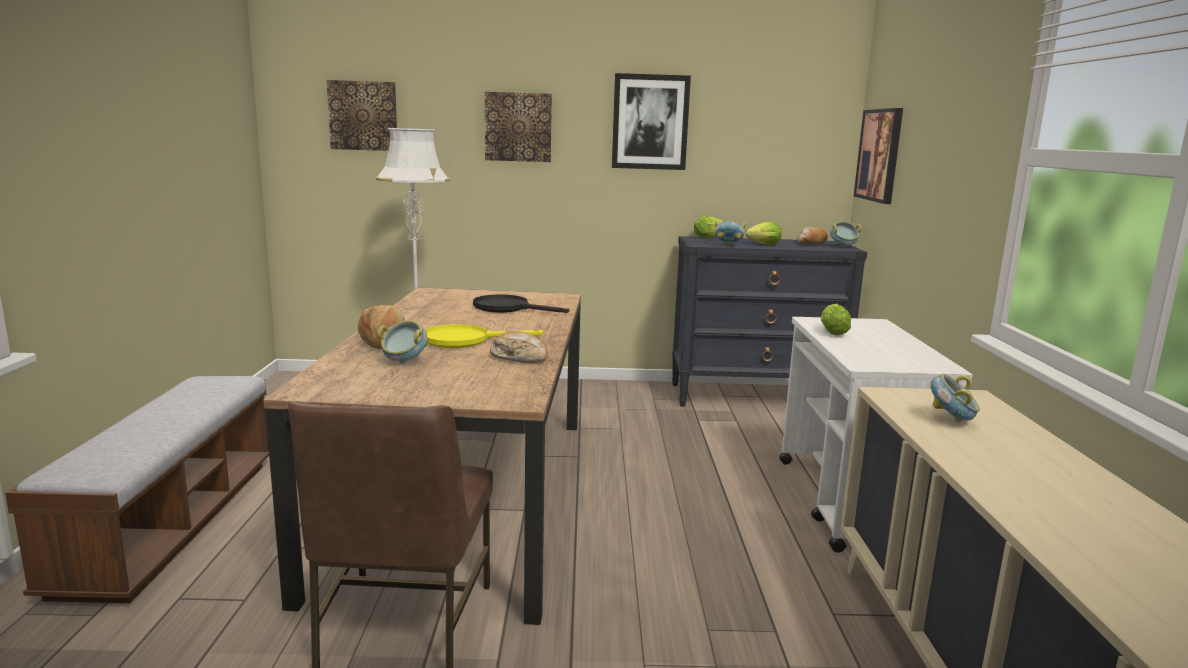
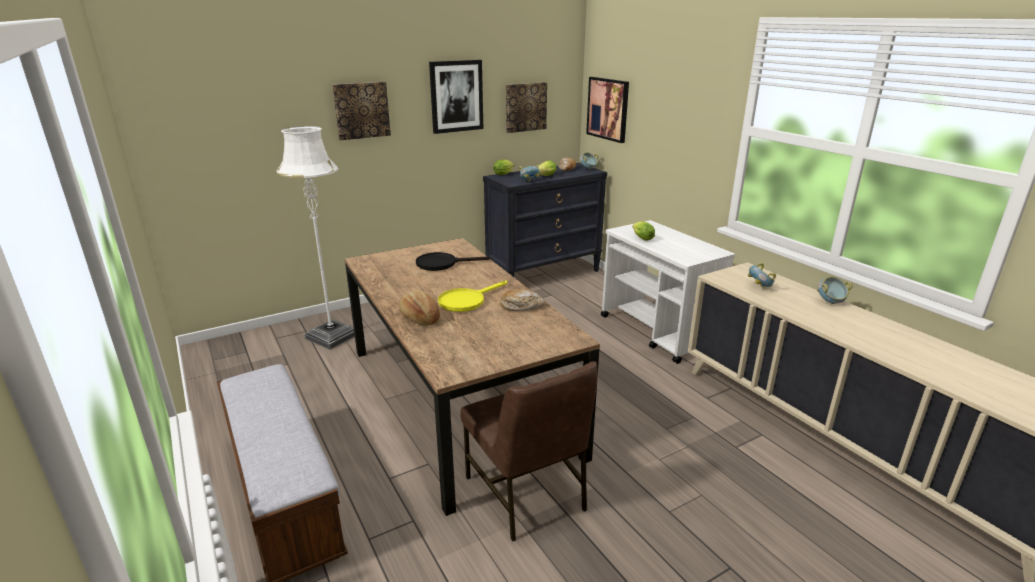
camera: 30 degrees left, 10 degrees up
picture [327,80,397,151] -> picture moved to [506,82,547,133]
bowl [377,320,427,364] -> bowl moved to [817,276,853,304]

